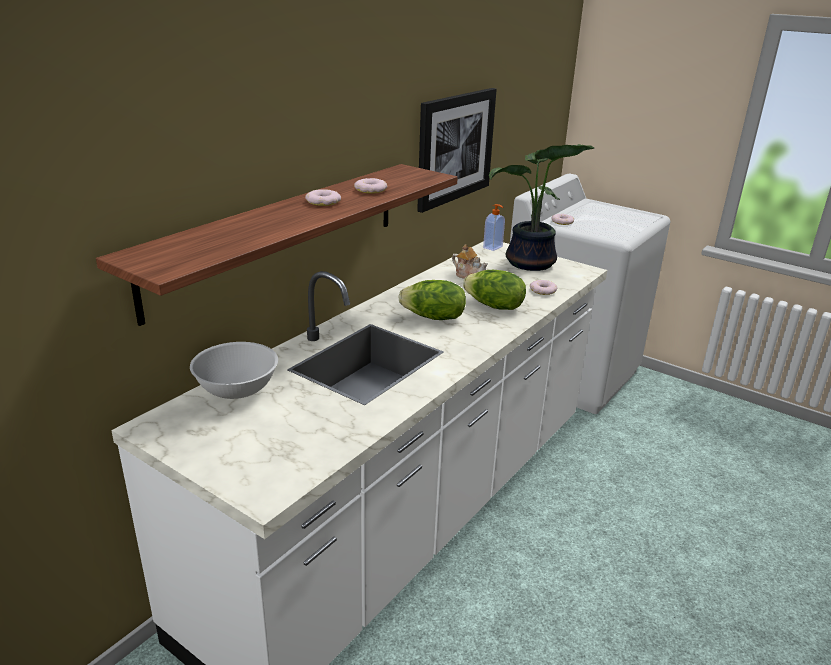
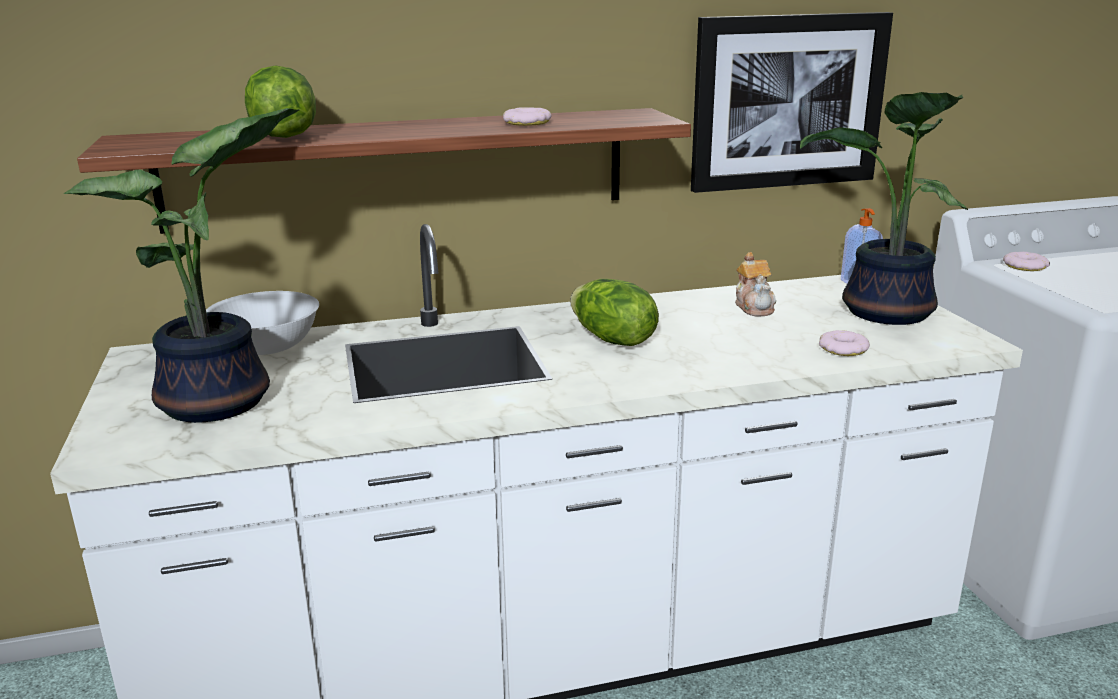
camera: 40 degrees right, 5 degrees down
donut [305,189,341,206] -> none
lettuce [463,270,526,310] -> lettuce moved to [245,65,316,138]
none -> potted plant [64,108,299,423]

